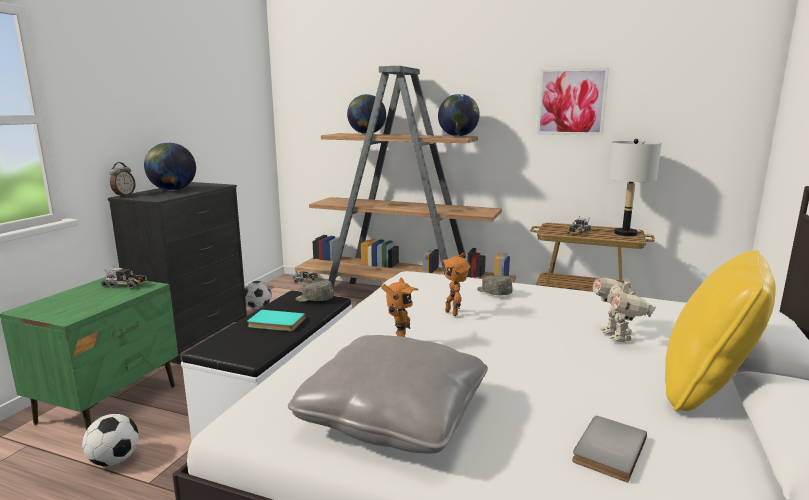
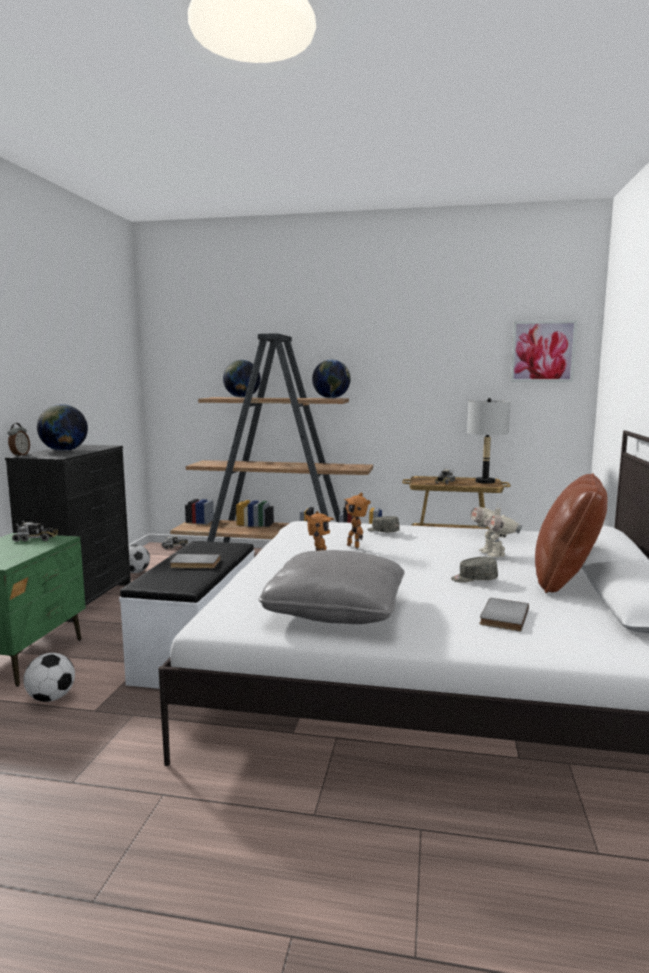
camera: 10 degrees left, 5 degrees down
turquoise book [247,310,306,331] -> grey book [170,554,221,569]
grey cap [296,280,334,302] -> grey cap moved to [451,557,498,583]
picture [536,68,609,136] -> picture moved to [510,320,577,382]
yellow pillow [665,250,776,411] -> brown pillow [535,473,607,593]

